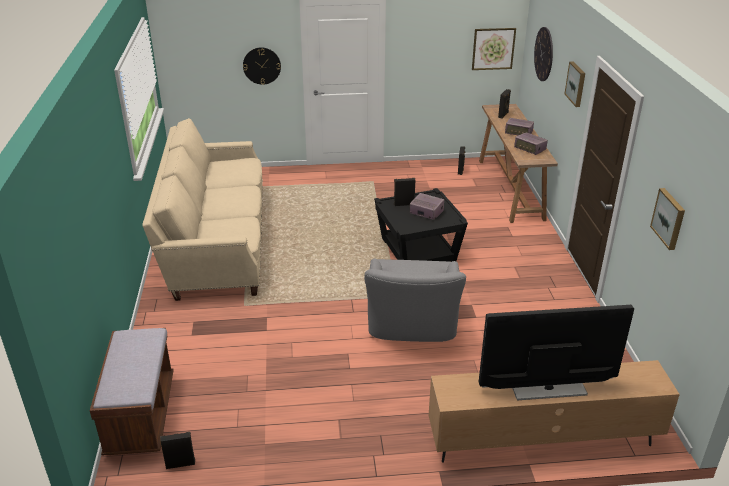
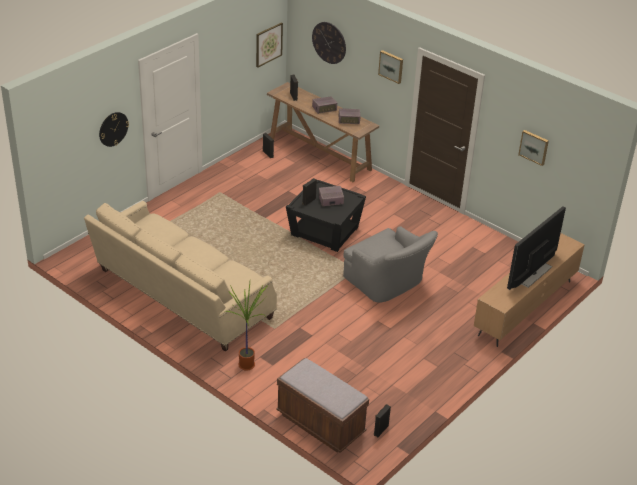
camera: 45 degrees left, 5 degrees up
none -> potted plant [224,282,267,371]

